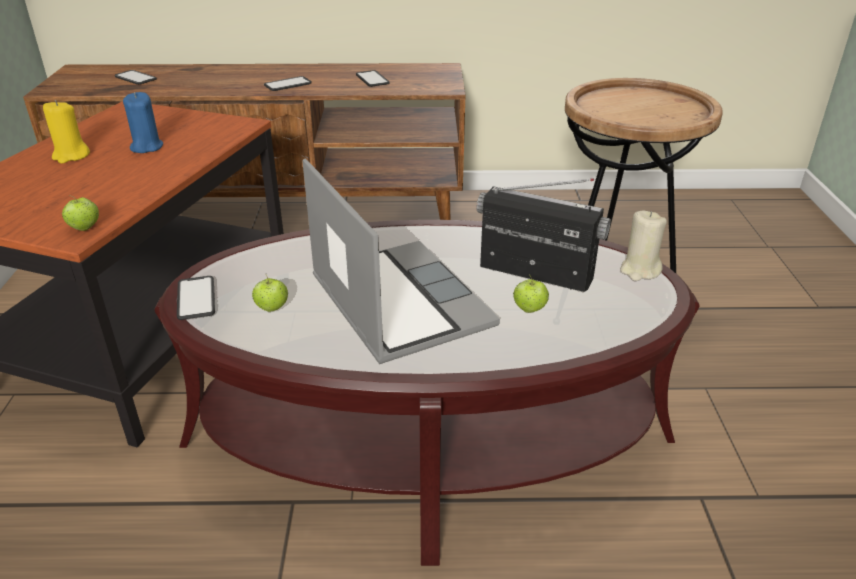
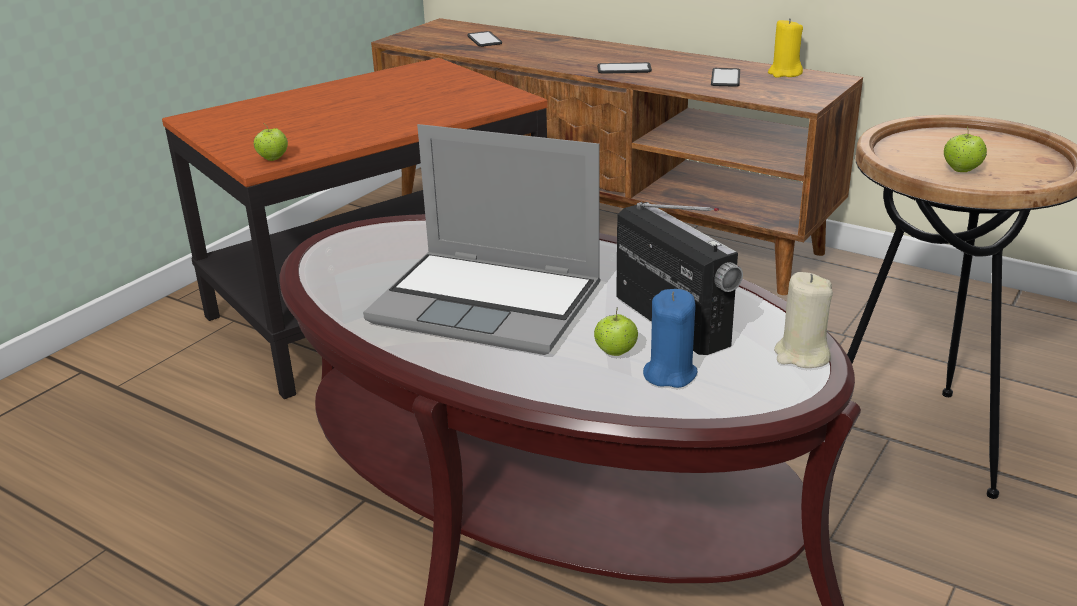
camera: 35 degrees right, 5 degrees down
yellow candle [43,100,90,164] -> yellow candle moved to [768,18,803,78]
blue candle [123,92,163,153] -> blue candle moved to [643,289,698,388]
phone [177,276,215,320] -> none
apple [252,275,288,312] -> apple moved to [944,126,987,172]
laptop [302,158,500,364] -> laptop turned 105 degrees clockwise [363,124,600,355]

